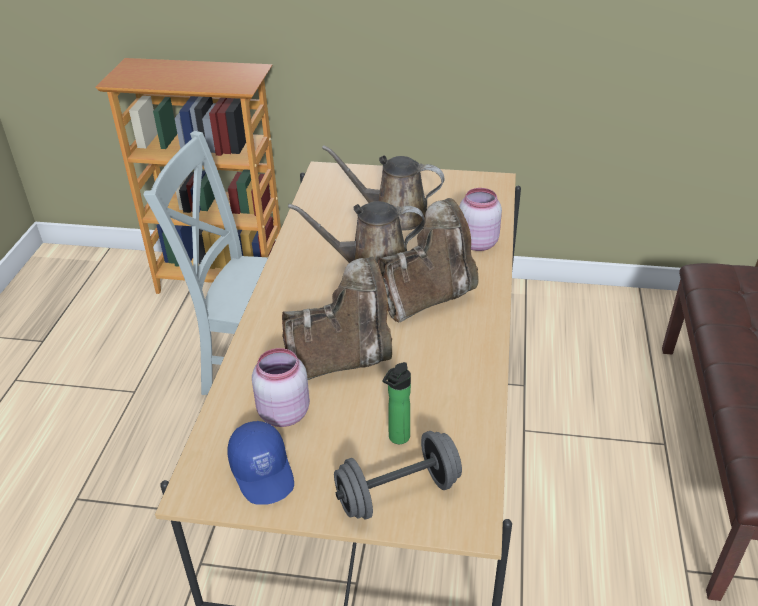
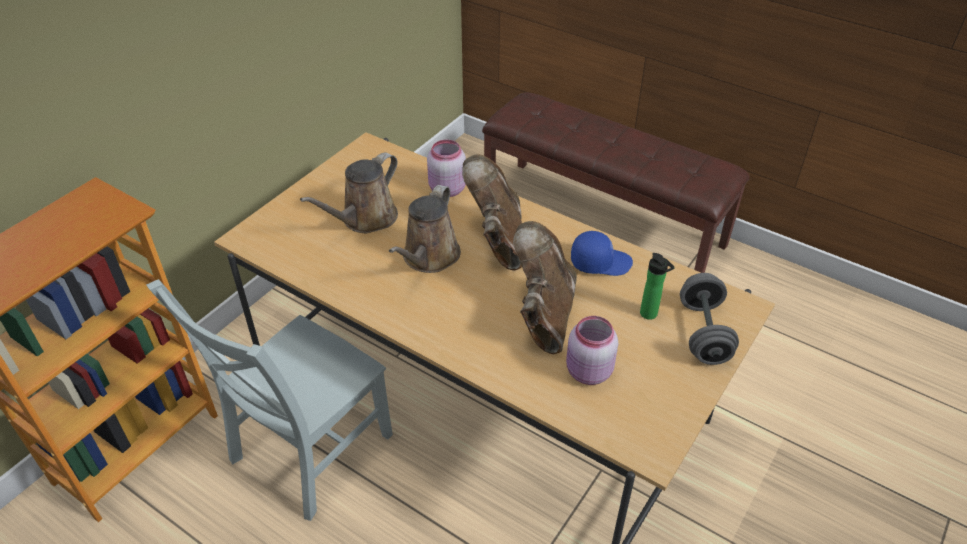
camera: 65 degrees left, 5 degrees up
blue cap [227,421,294,505] -> blue cap moved to [571,231,633,276]

